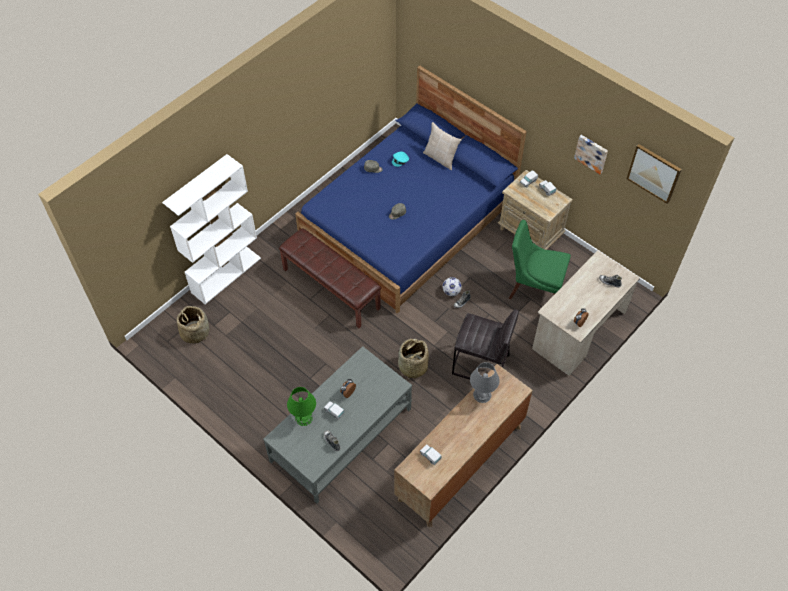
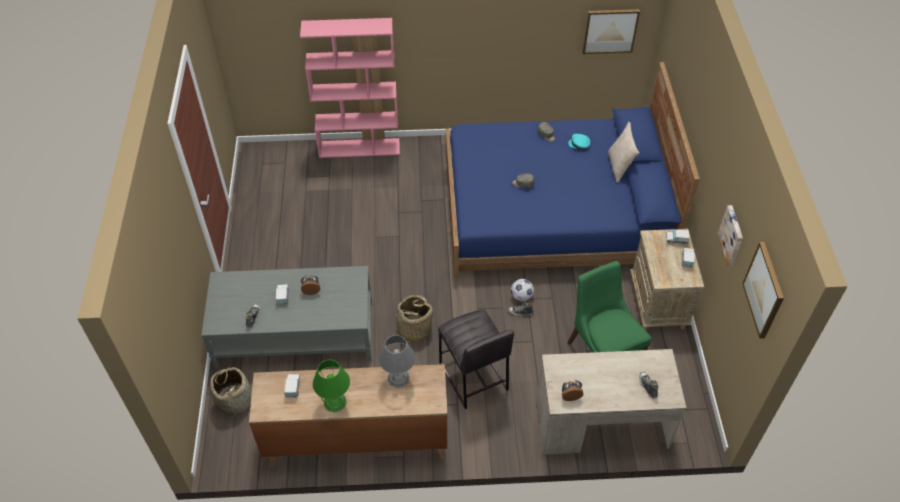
camera: 45 degrees right, 5 degrees down
white bookcase [162,154,261,304] -> pink bookcase [300,18,400,158]
basket [177,306,209,344] -> basket moved to [210,366,252,416]
brown bench [279,229,381,329] -> none
green table lamp [287,387,316,426] -> green table lamp moved to [313,360,350,412]
none -> picture [583,9,640,54]

